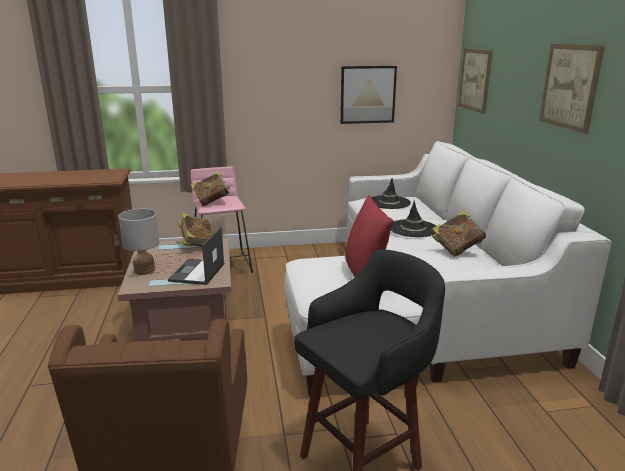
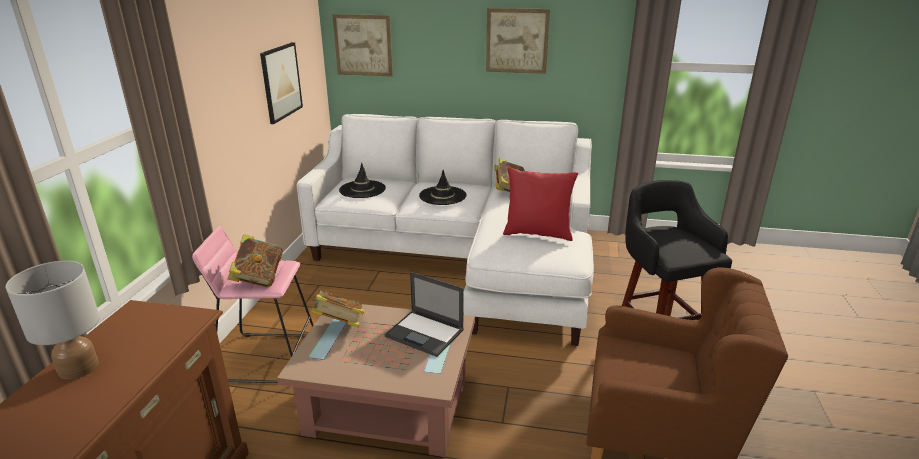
camera: 70 degrees left, 5 degrees up
grey table lamp [118,209,159,275] -> grey table lamp moved to [5,261,100,380]

